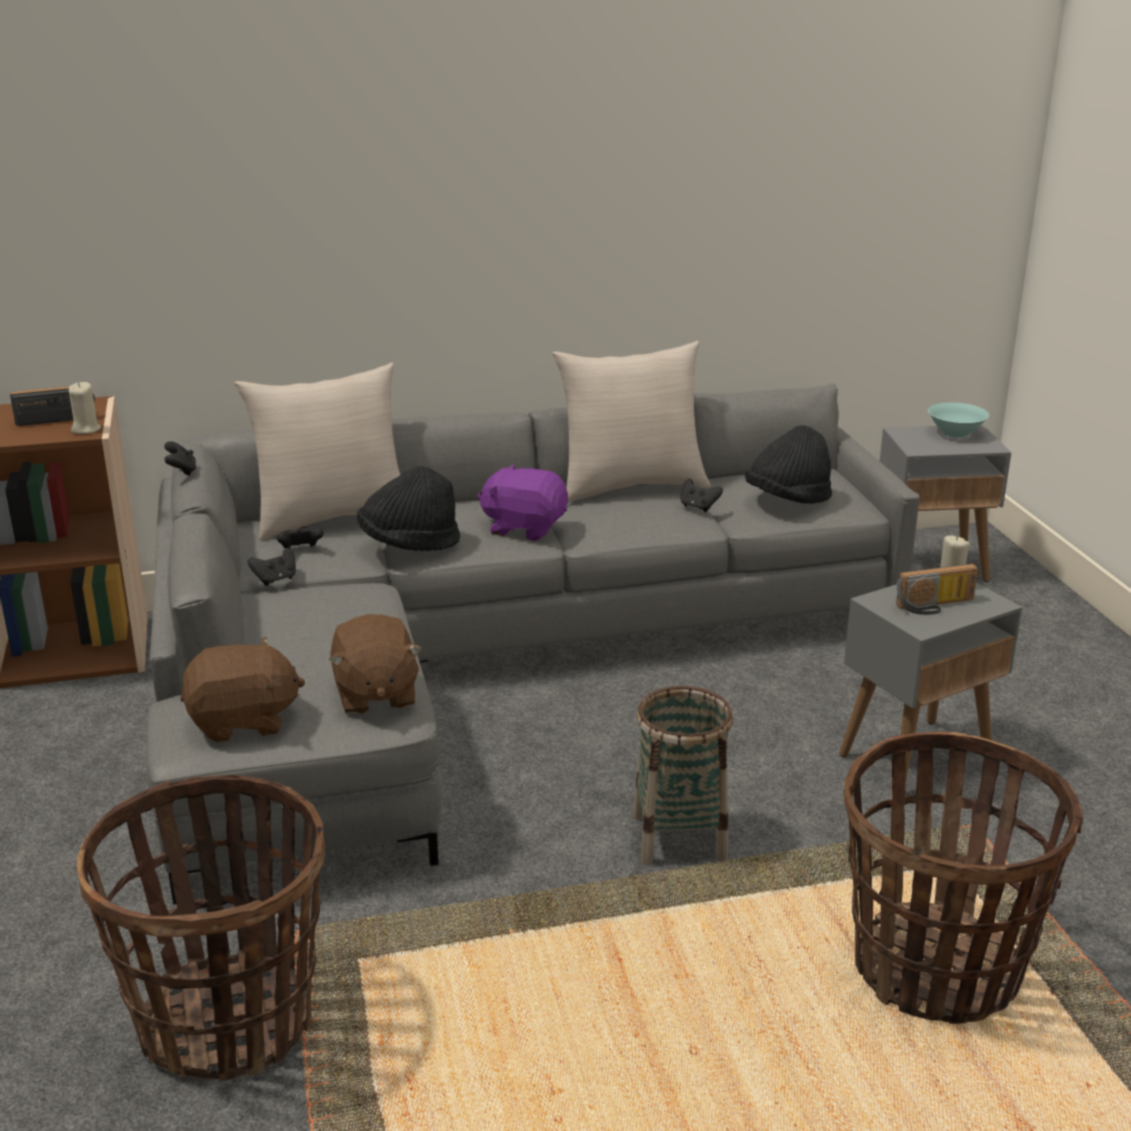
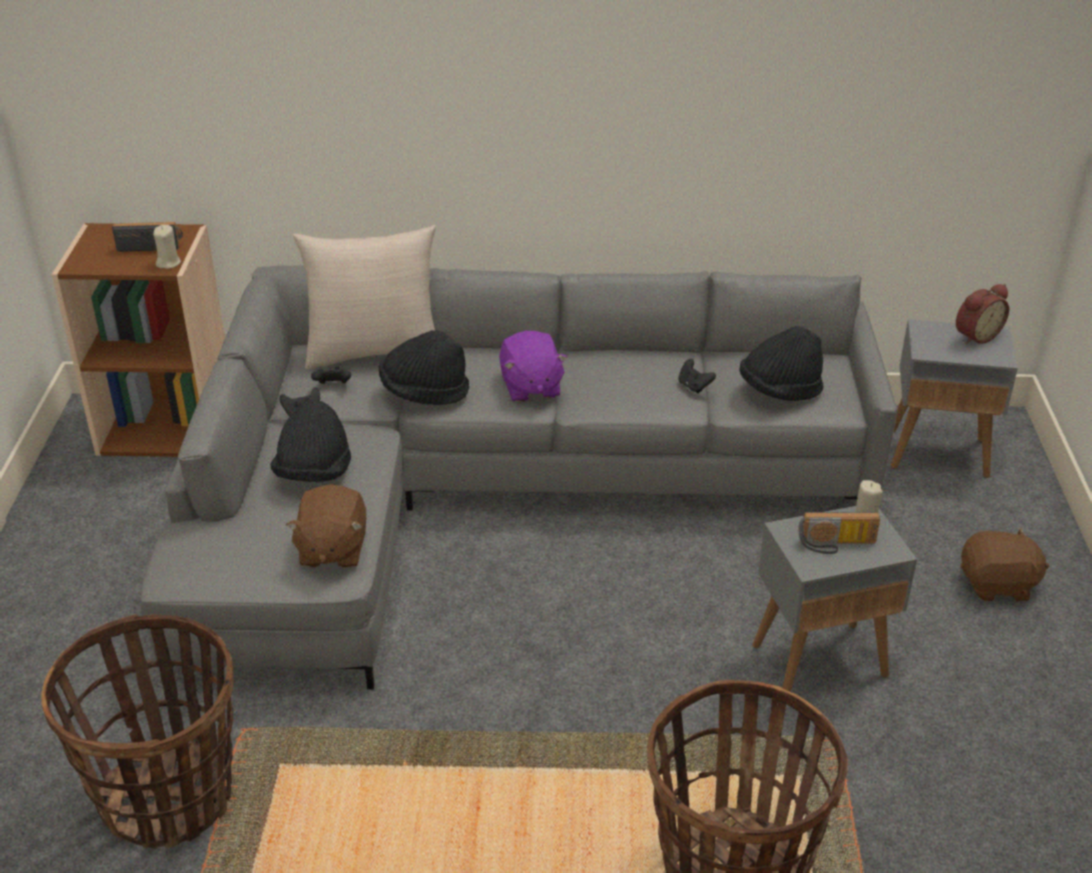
camera: 15 degrees right, 10 degrees up
black game controller [164,441,196,476] -> none
brown plush toy [180,637,305,742] -> brown plush toy moved to [960,527,1049,601]
purple plush toy [477,464,568,541] -> purple plush toy turned 135 degrees counterclockwise [499,331,568,402]
beige pillow [552,341,710,502] -> none
basket [633,686,733,865] -> none
turquoise bowl [928,402,989,438] -> alarm clock [956,284,1009,345]
none -> black hat [270,400,351,482]

